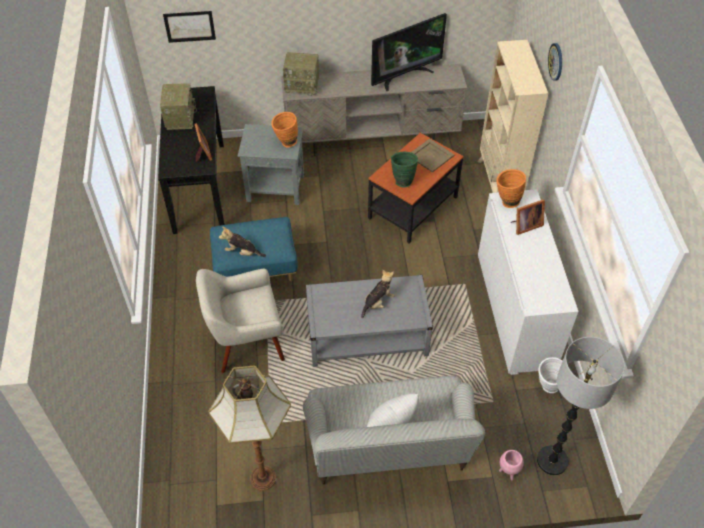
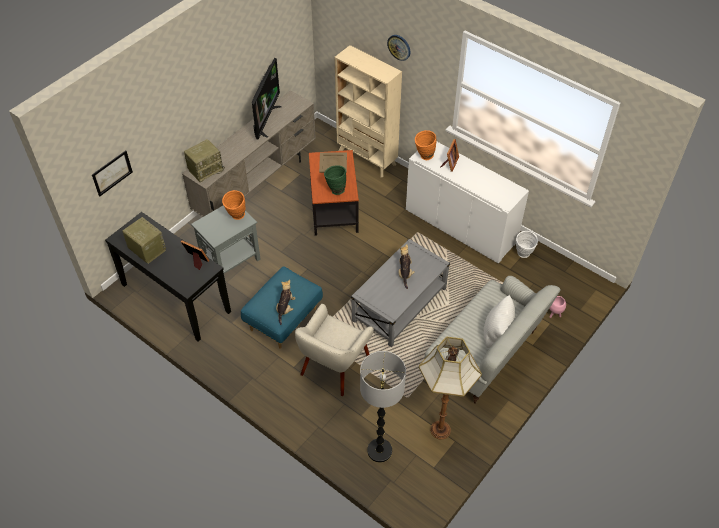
camera: 45 degrees left, 0 degrees up
plush toy [219,226,266,257] -> plush toy turned 135 degrees clockwise [276,280,296,325]
floor lamp [537,337,625,475] -> floor lamp moved to [360,351,406,463]

